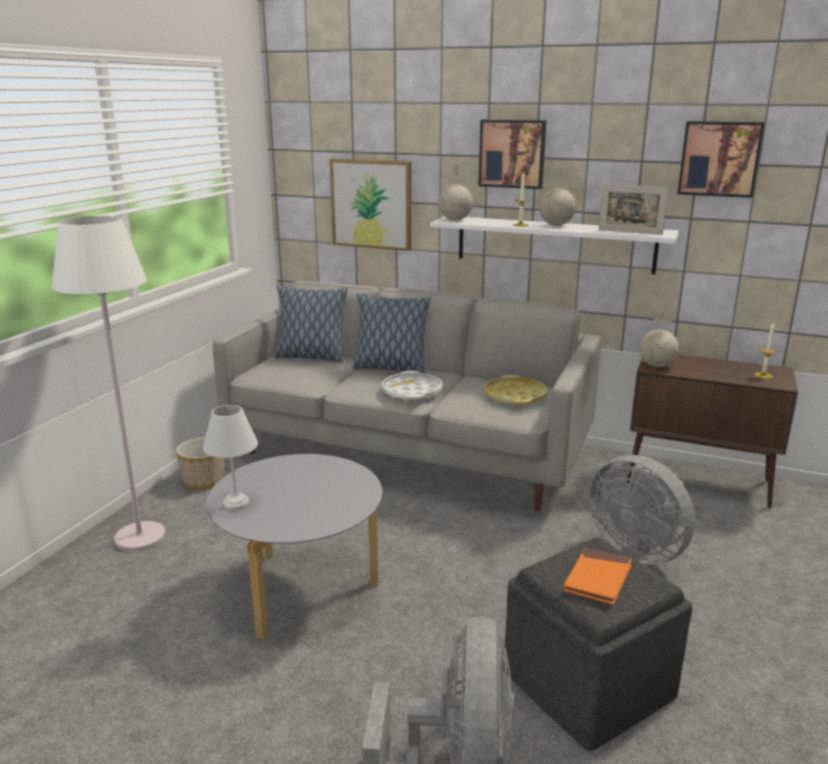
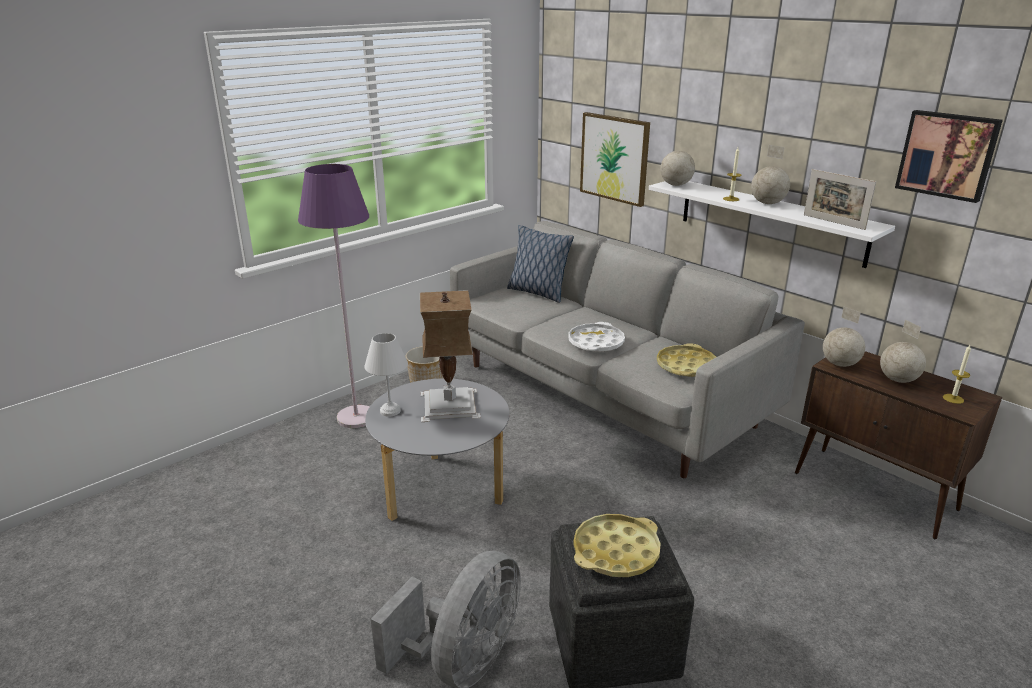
camera: 25 degrees right, 5 degrees up
white floor lamp [52,216,166,552] -> purple floor lamp [298,164,369,428]
pillow [352,293,430,374] -> none
picture [478,120,547,189] -> none
orange book [563,548,632,605] -> yellow tray [573,514,661,577]
grey fan [589,455,695,565] -> none
none -> table lamp [420,290,481,422]
none -> globe [880,320,926,383]

